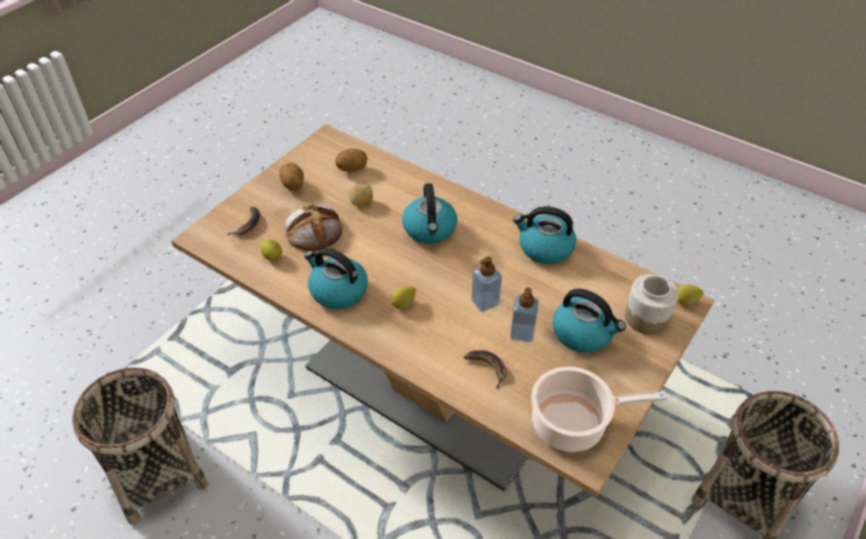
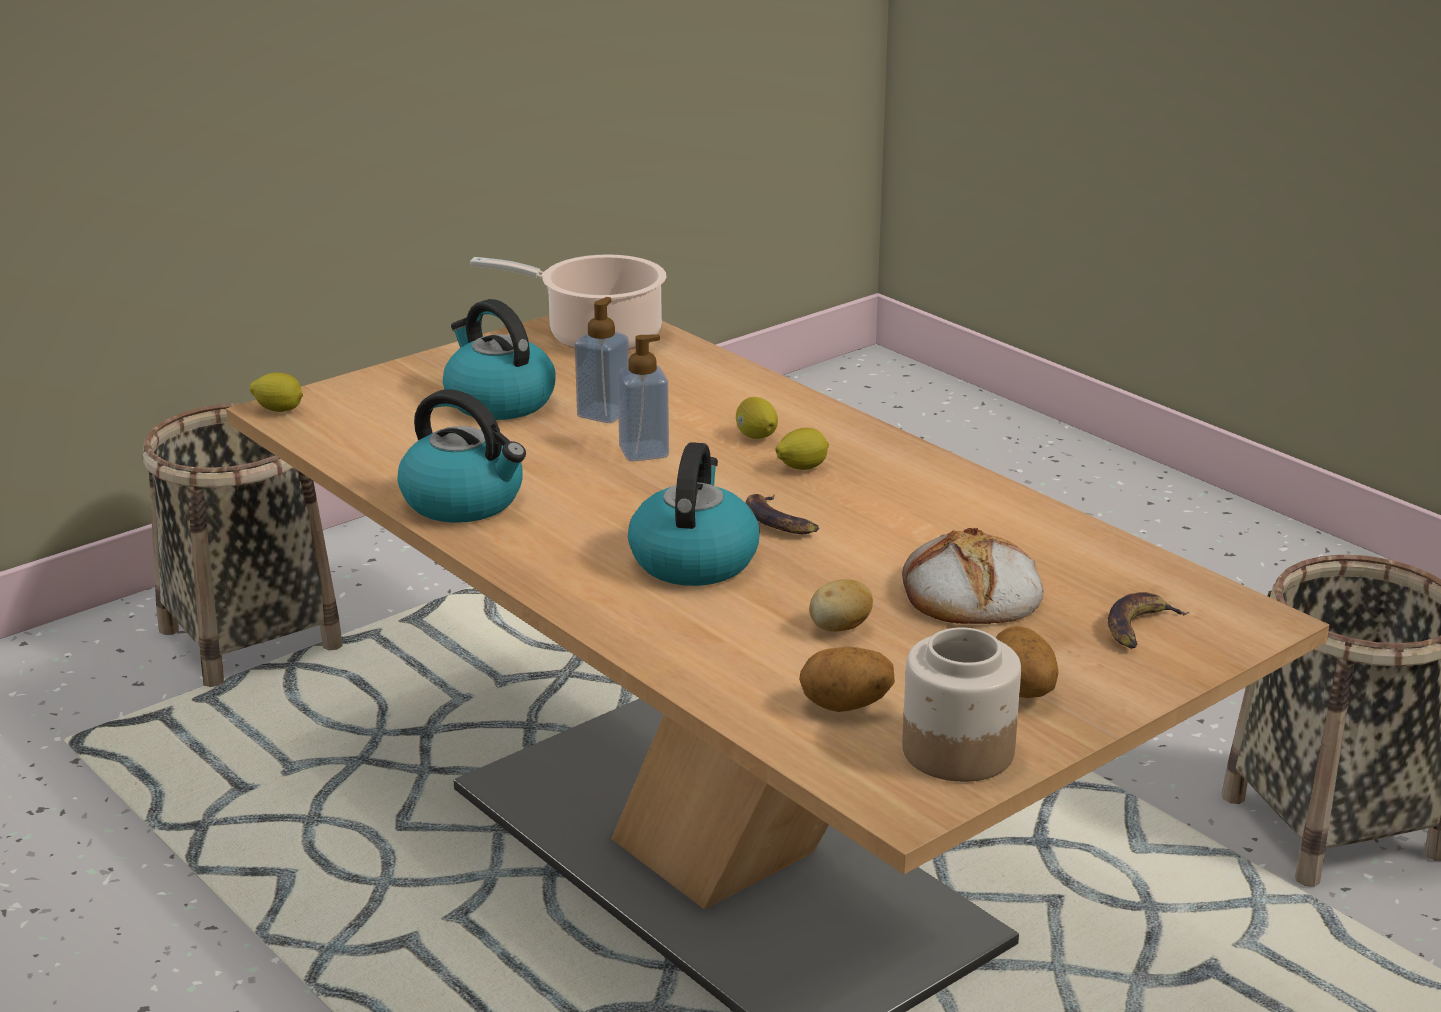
camera: 165 degrees left, 20 degrees down
lemon [261,240,282,261] -> lemon moved to [736,397,778,439]
kettle [304,248,368,309] -> none
banana [464,350,507,389] -> banana moved to [746,494,819,534]
jar [625,274,678,335] -> jar moved to [902,627,1021,782]

